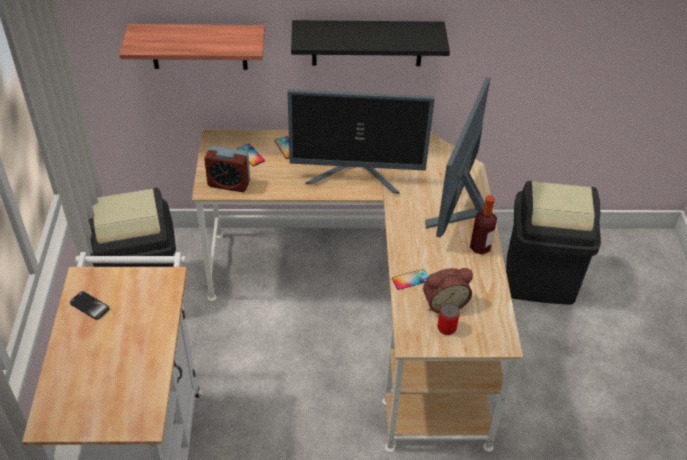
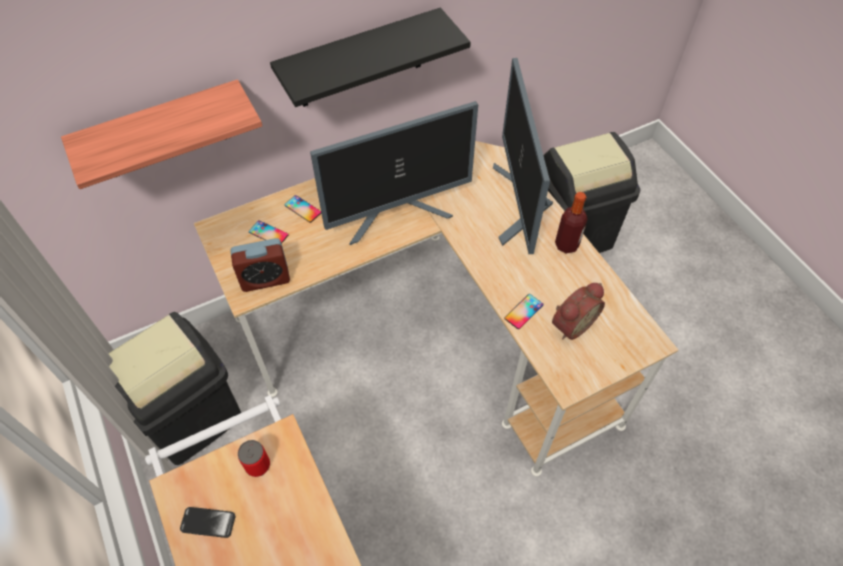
camera: 25 degrees left, 10 degrees up
can [437,303,460,335] -> can moved to [238,440,270,477]

